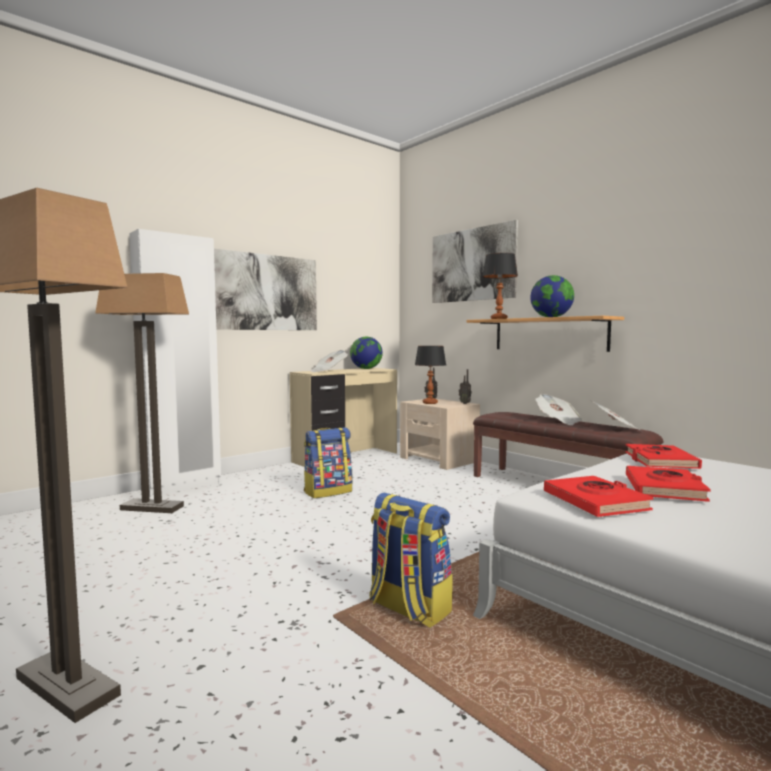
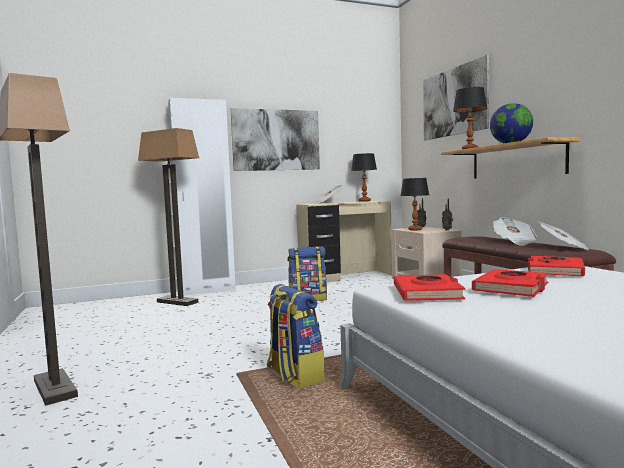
camera: 20 degrees right, 0 degrees up
globe [350,337,383,369] -> table lamp [351,153,377,202]

